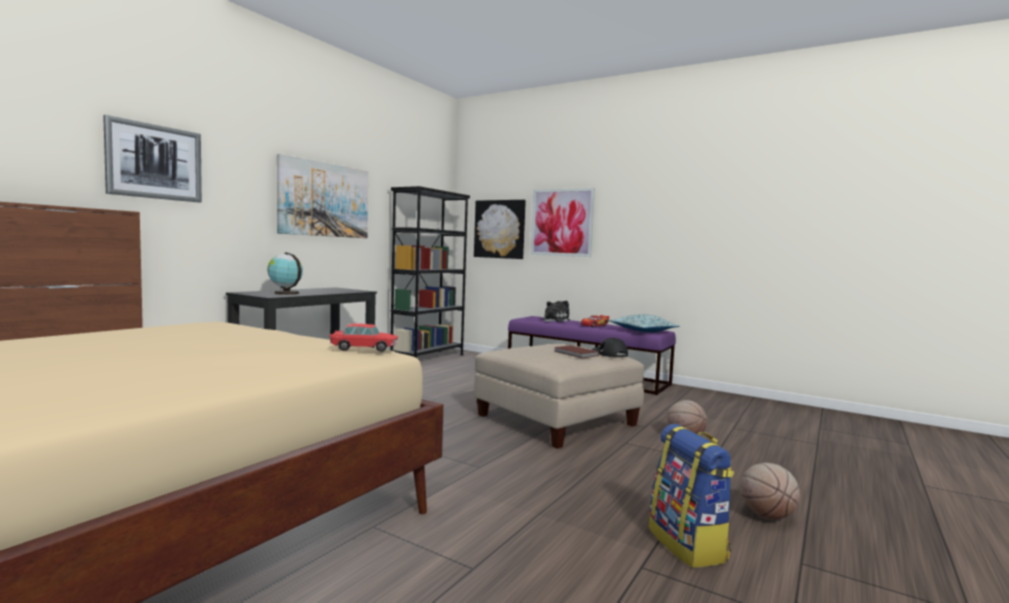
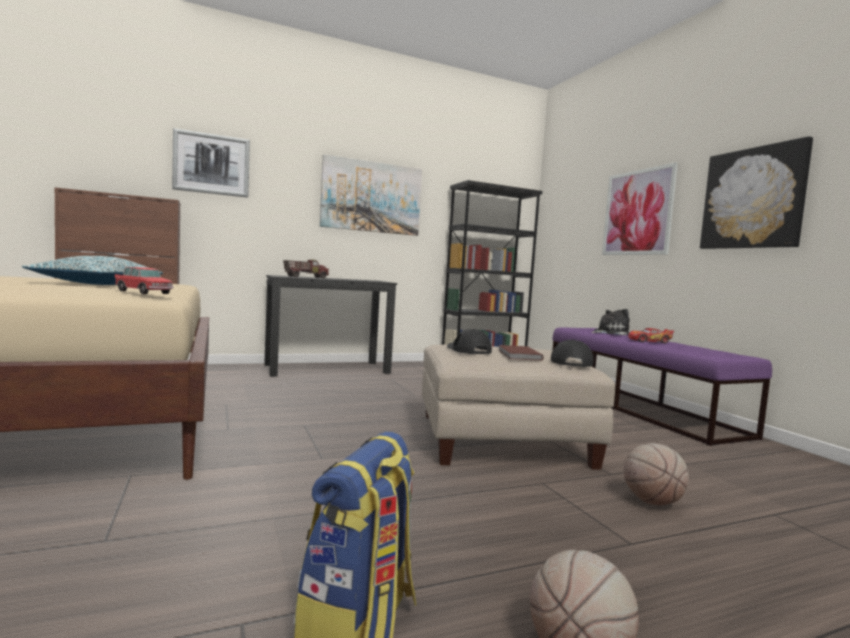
camera: 35 degrees right, 0 degrees up
globe [267,252,303,295] -> toy truck [283,260,329,278]
picture [474,200,526,259] -> picture moved to [700,136,813,249]
pillow [609,314,680,332] -> pillow moved to [22,256,163,285]
none -> black cap [447,329,492,354]

